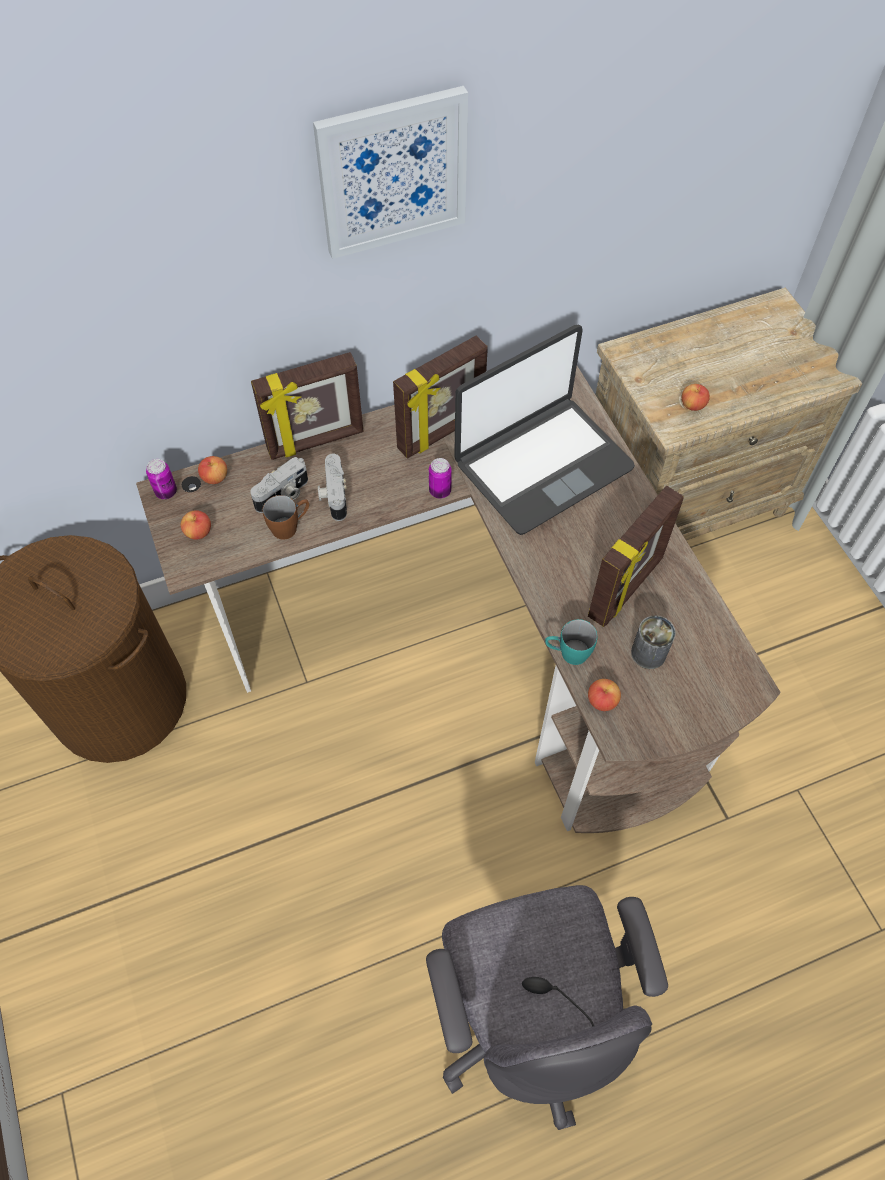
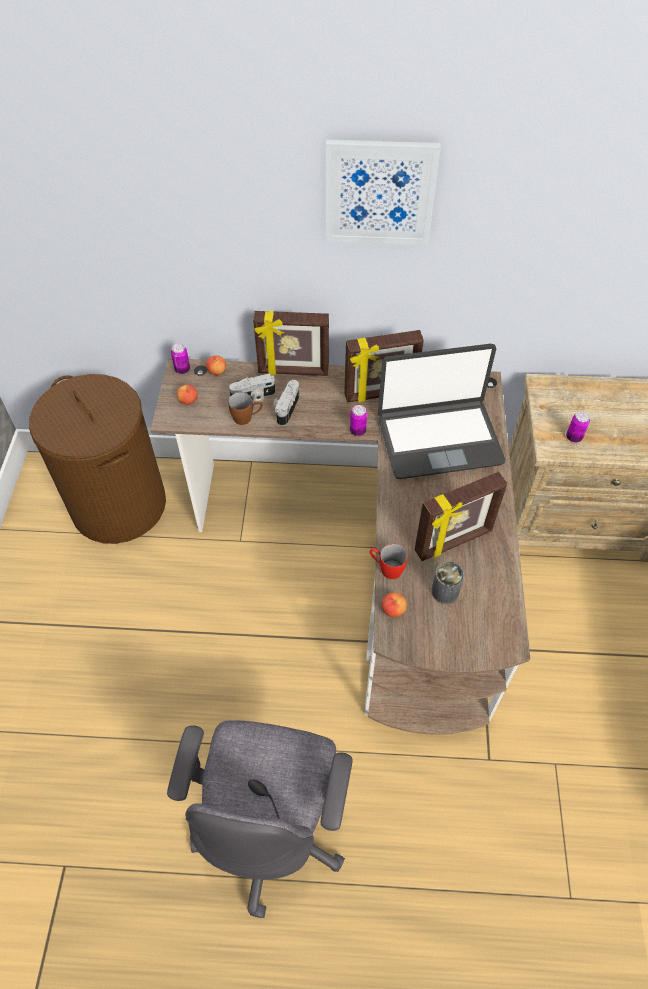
camera: 25 degrees right, 5 degrees down
turquoise mug [545,619,597,665] -> red mug [370,544,408,579]
apple [682,384,710,411] -> can [566,411,590,442]

